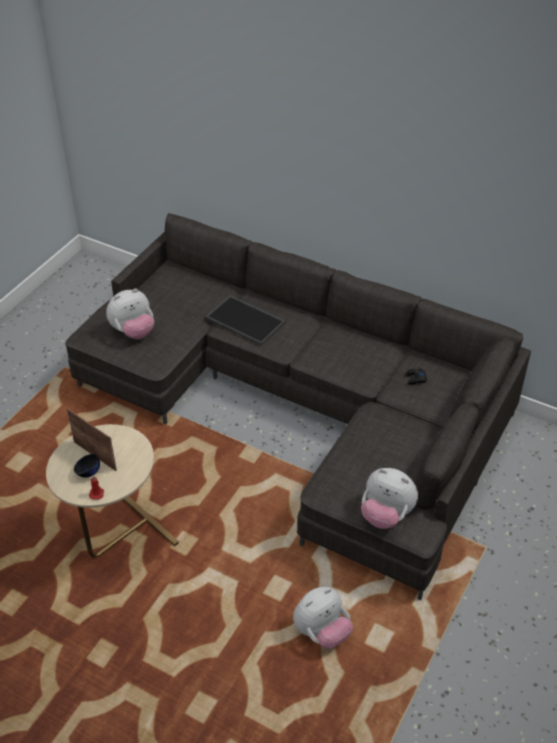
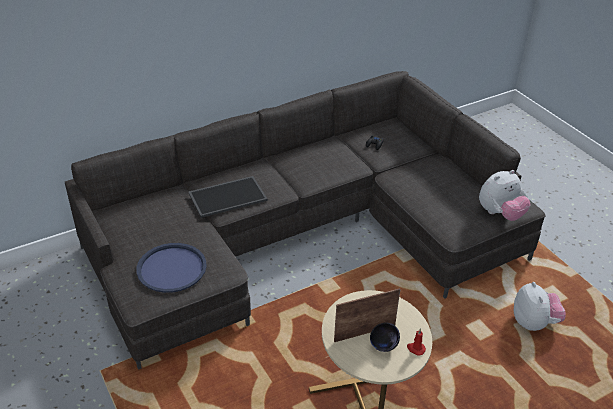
camera: 60 degrees left, 5 degrees down
plush toy [106,288,154,339] -> blue tray [136,243,207,293]

